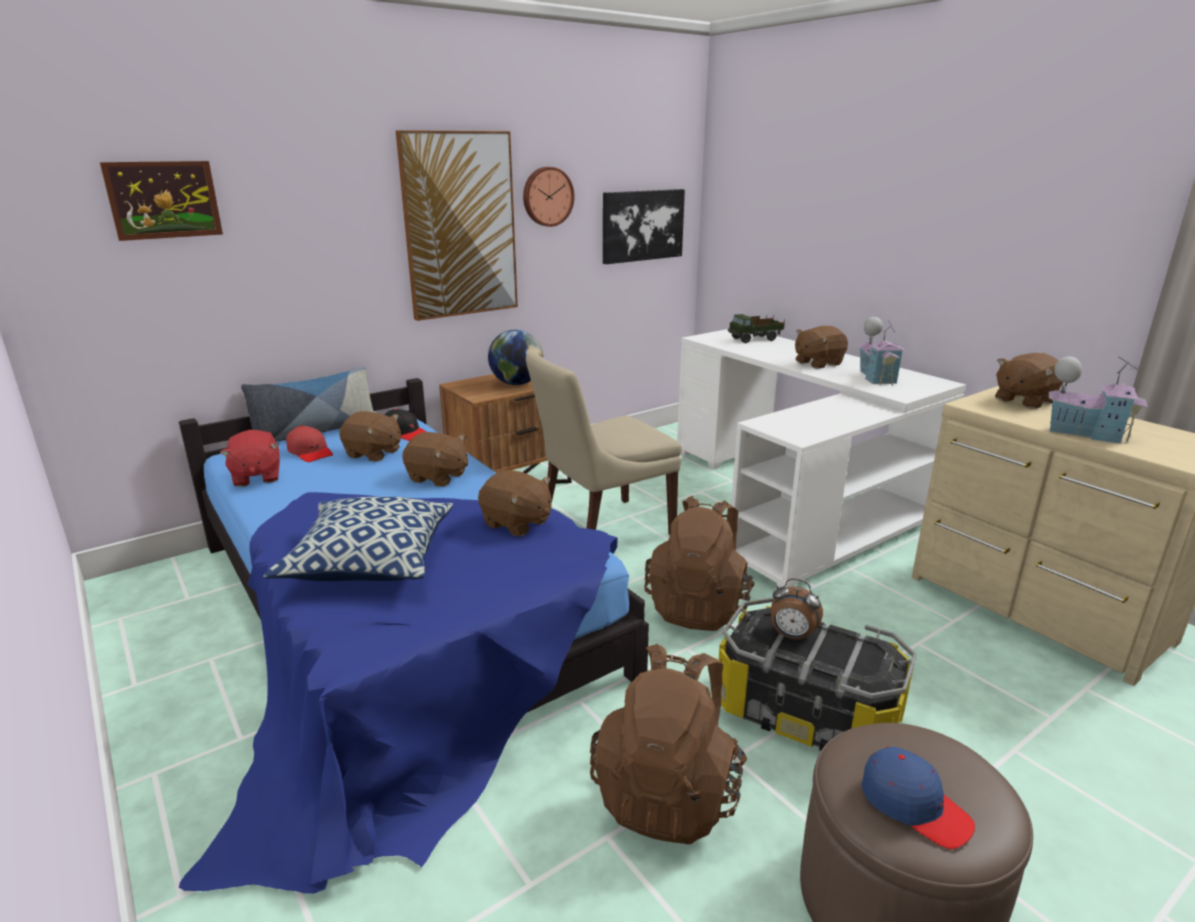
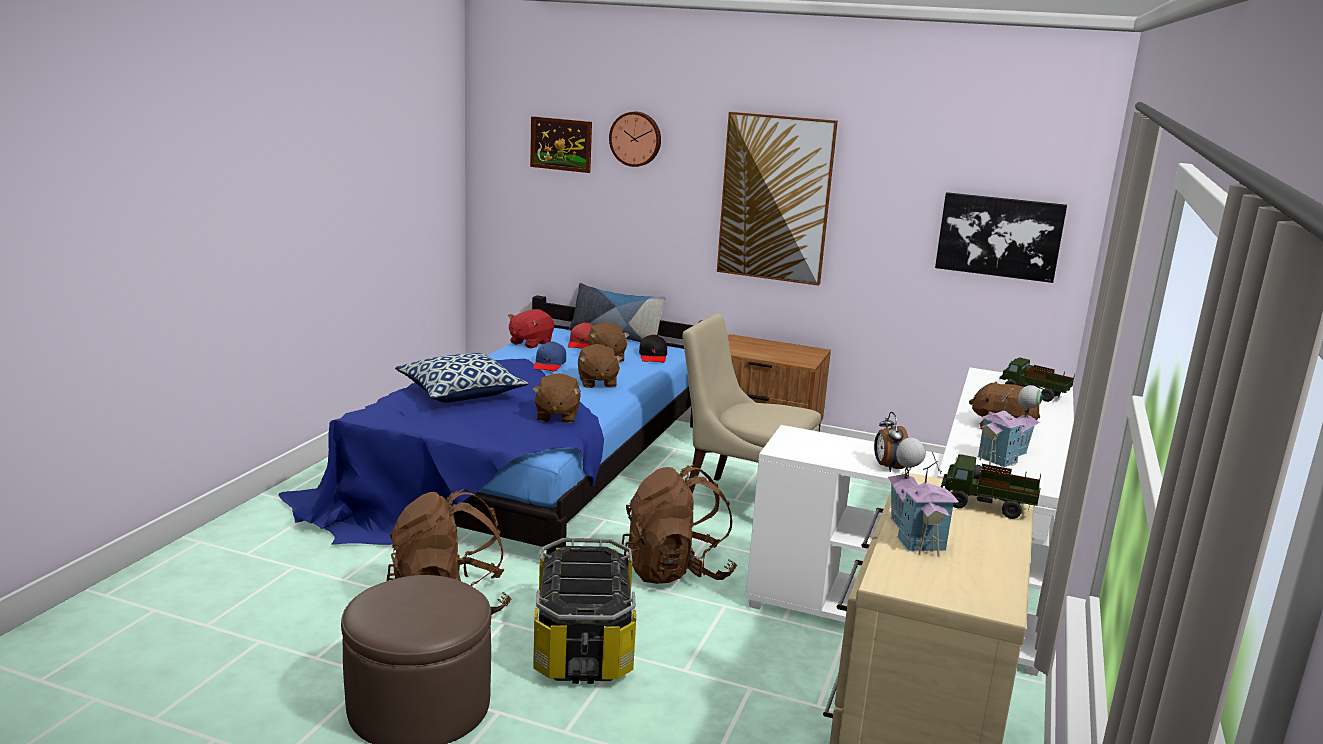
camera: 55 degrees right, 5 degrees down
globe [488,330,543,385] -> none
wall clock [523,167,574,227] -> wall clock moved to [609,112,661,167]
alarm clock [771,579,823,641] -> alarm clock moved to [874,412,909,472]
blue cap [862,747,975,849] -> blue cap moved to [533,341,566,372]
brown plush toy [995,353,1062,409] -> toy truck [941,454,1041,519]

